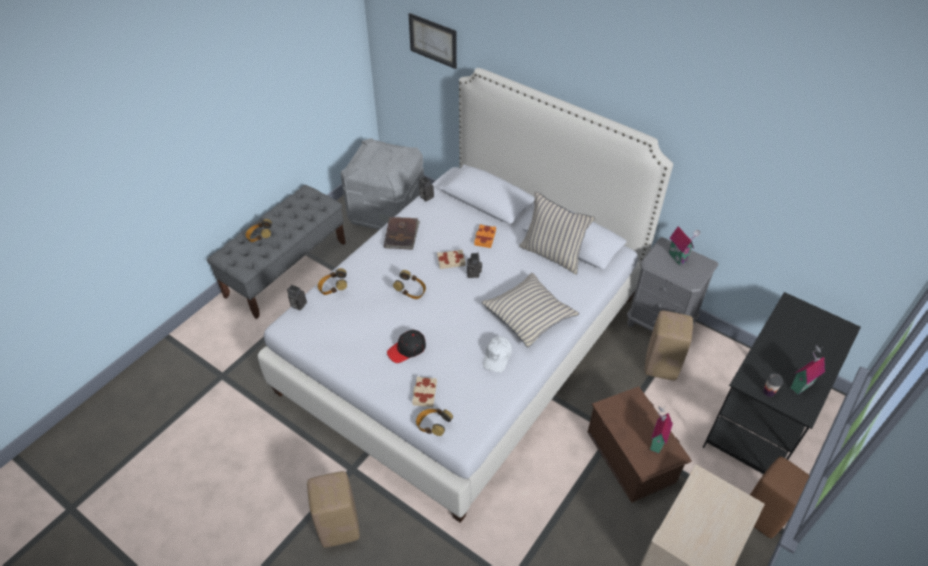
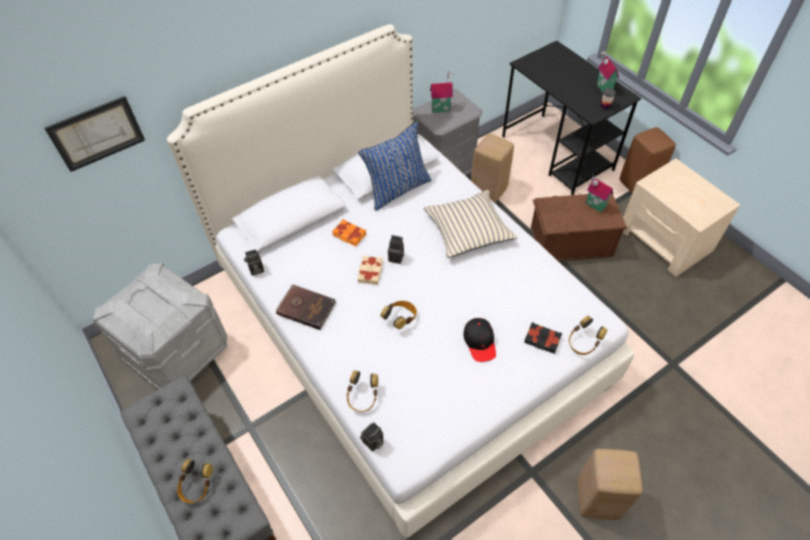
camera: 70 degrees left, 5 degrees up
beige book [412,377,437,407] -> black book [524,322,562,354]
white cap [483,336,512,373] -> none
beige pillow [519,192,595,275] -> blue pillow [358,122,432,211]

